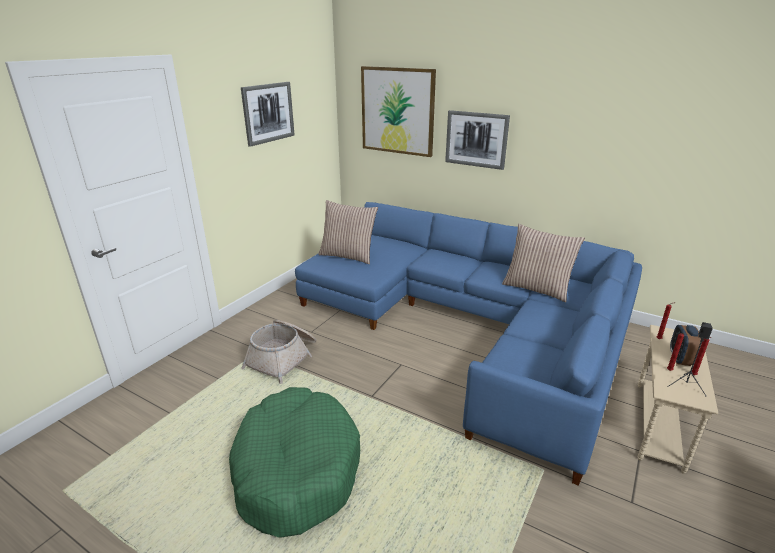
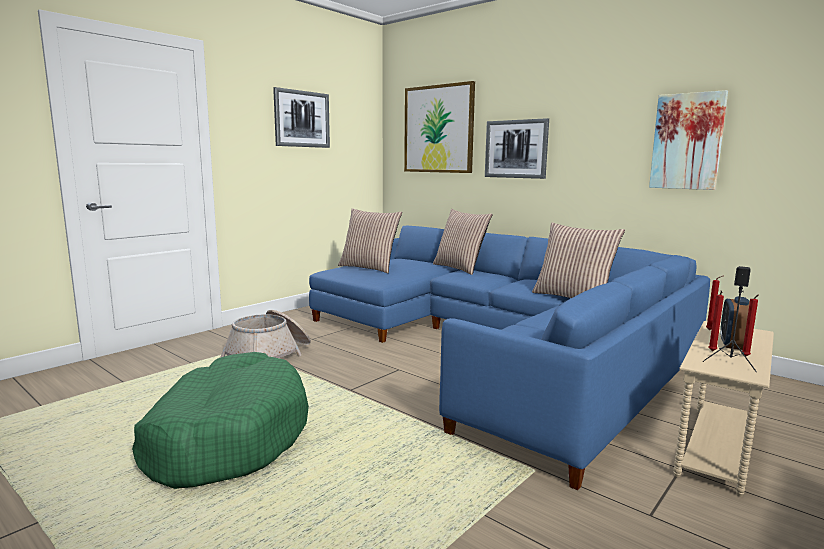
camera: 10 degrees right, 15 degrees down
none -> pillow [433,209,493,275]
none -> picture [649,90,728,190]

